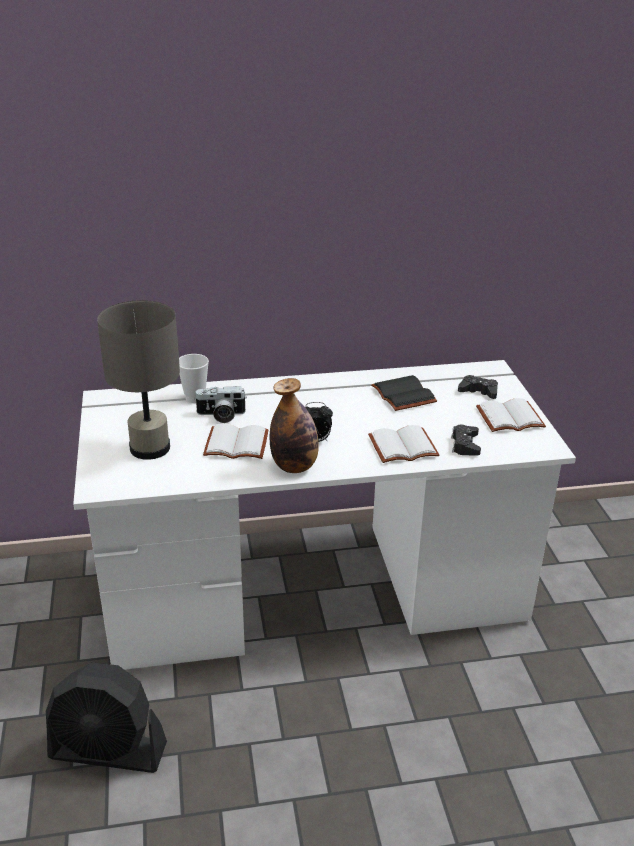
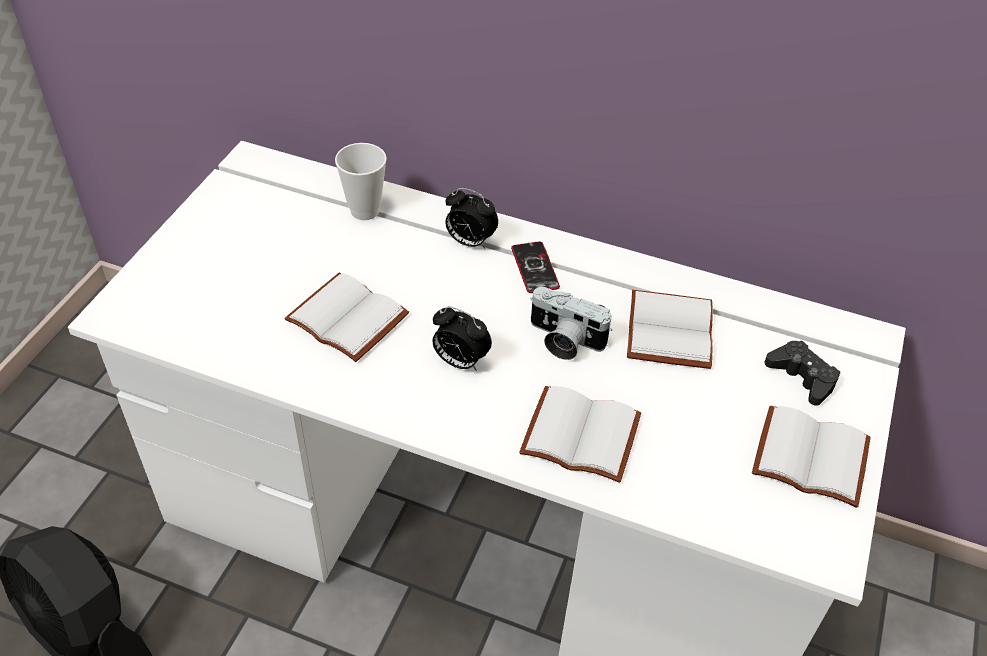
camera: 30 degrees right, 15 degrees up
grey table lamp [97,300,180,460] -> none
camera [194,386,247,423] -> camera moved to [530,287,612,360]
bottle [270,378,319,473] -> none
black book [371,375,437,411] -> white book [627,290,713,369]
black game controller [451,424,481,456] -> none
none -> alarm clock [445,188,498,248]
none -> phone [511,241,560,293]

